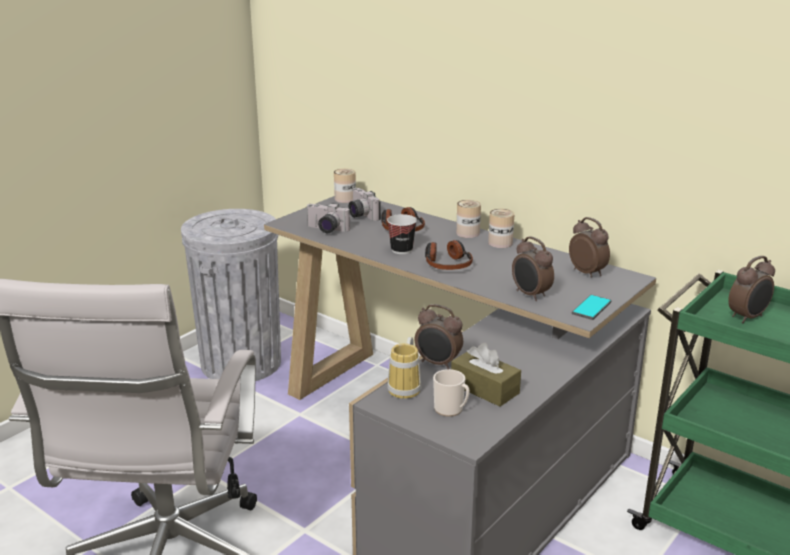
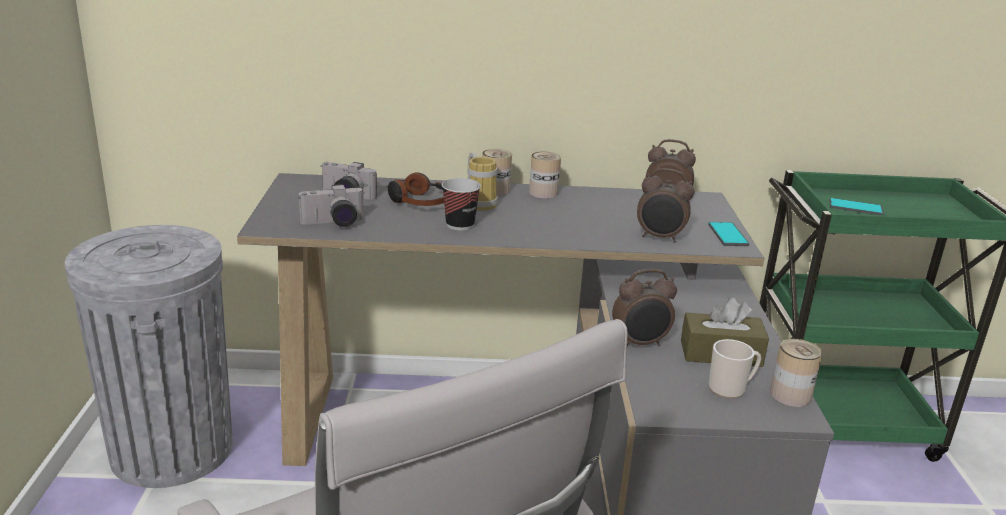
camera: 40 degrees left, 0 degrees up
can [334,168,356,203] -> can moved to [770,339,823,407]
mug [387,337,421,399] -> mug moved to [467,152,498,211]
headphones [425,240,473,270] -> none
alarm clock [728,256,775,323] -> phone [830,198,884,215]

